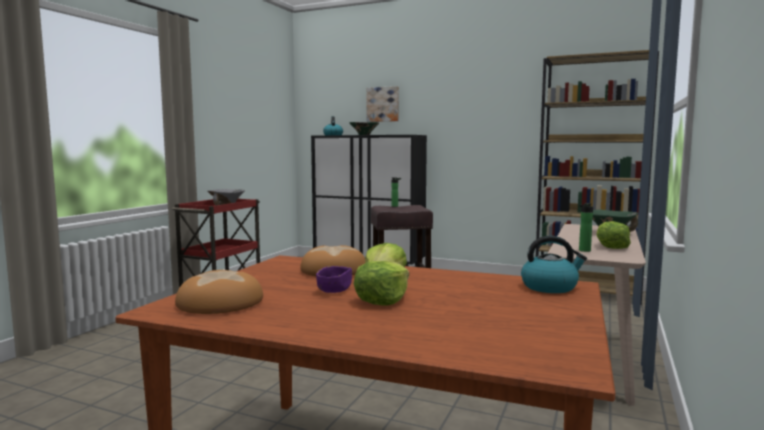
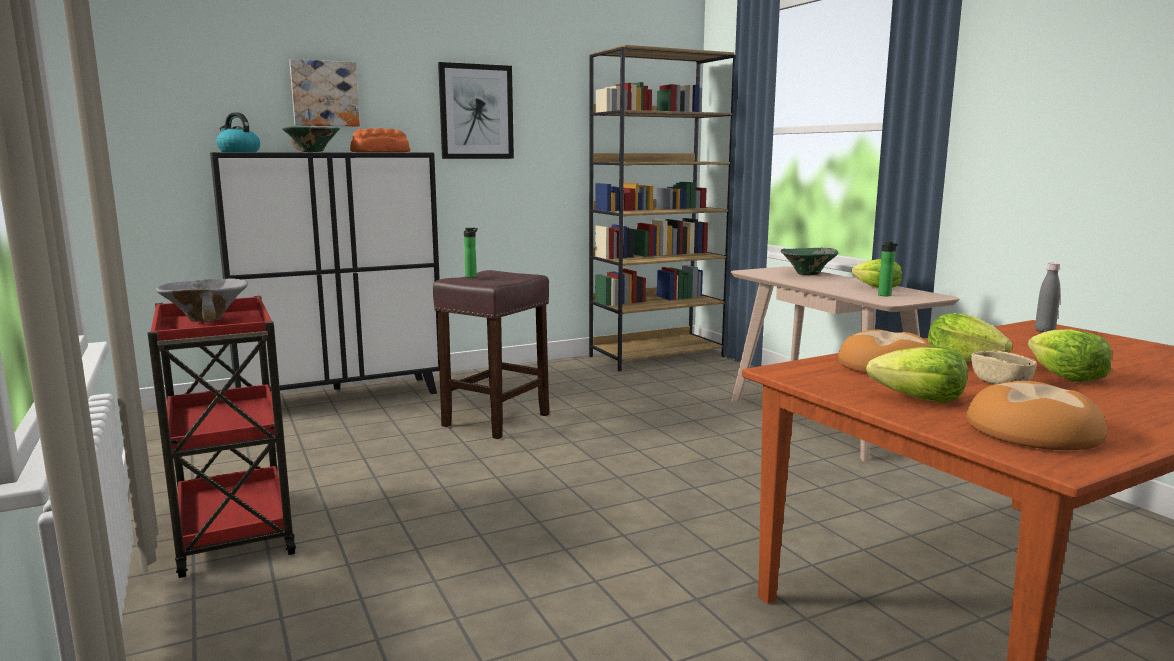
camera: 50 degrees left, 5 degrees up
purple bowl [316,266,352,293] -> beige bowl [971,351,1037,384]
kettle [521,236,587,293] -> grey bottle [1035,263,1060,332]
none -> bread [350,128,410,152]
none -> picture [438,62,514,159]
none -> lettuce [866,347,968,403]

